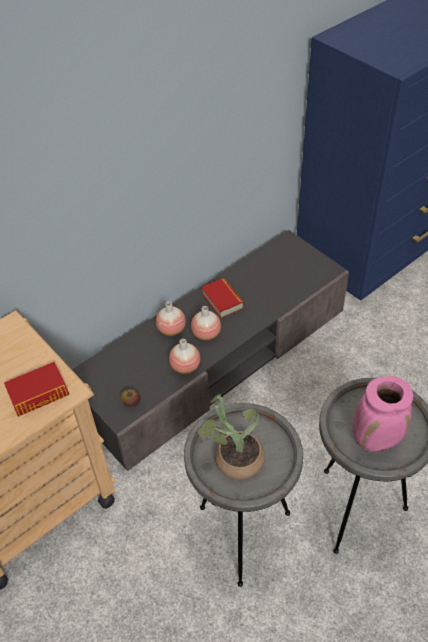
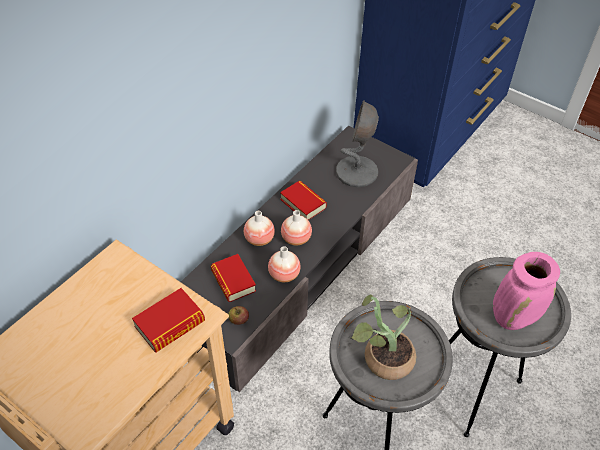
camera: 15 degrees left, 0 degrees up
none -> book [211,254,256,302]
none -> grey table lamp [336,100,379,187]

